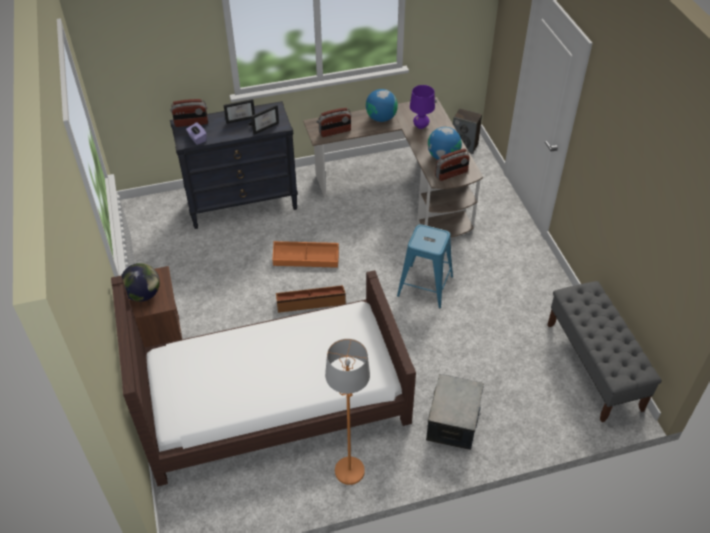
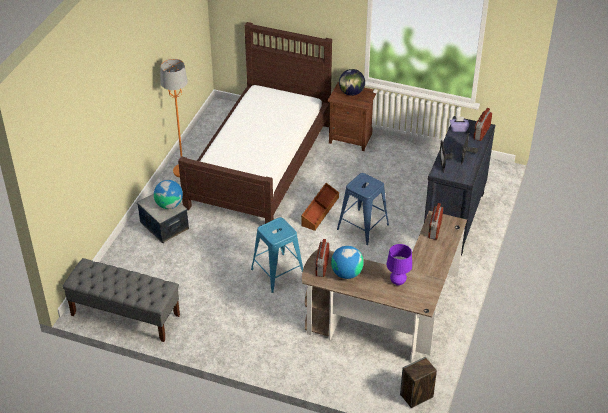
camera: 125 degrees right, 5 degrees down
orange storage box [272,241,339,268] -> blue stool [337,173,389,245]
globe [366,89,398,122] -> globe moved to [154,180,183,209]

